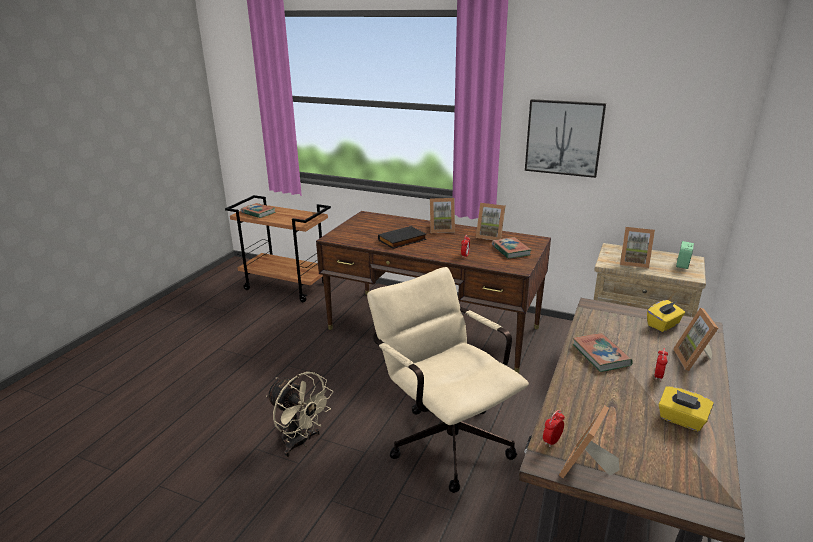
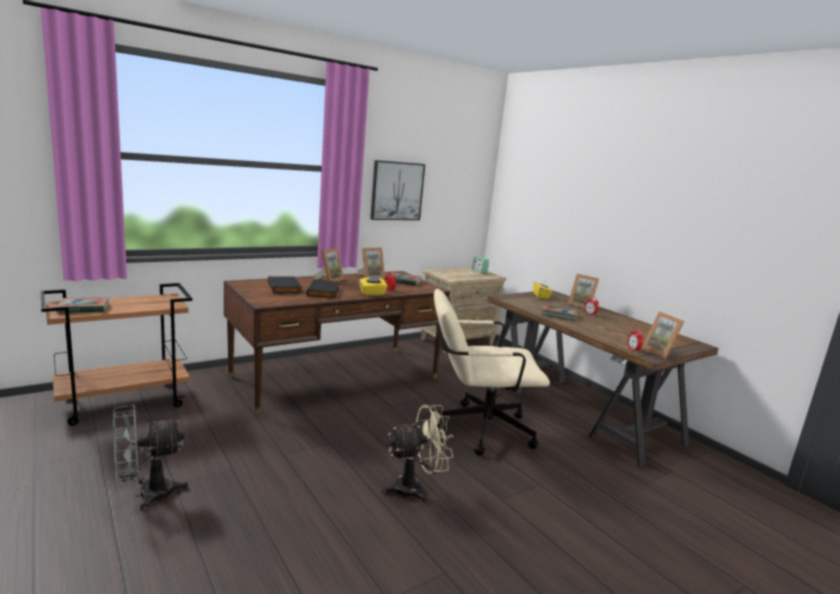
camera: 60 degrees left, 10 degrees down
picture frame [620,227,655,268] -> none
yellow tissue box [658,386,714,431] -> yellow tissue box moved to [359,275,388,296]
none -> grey fan [113,405,189,512]
none -> black book [268,276,302,293]

